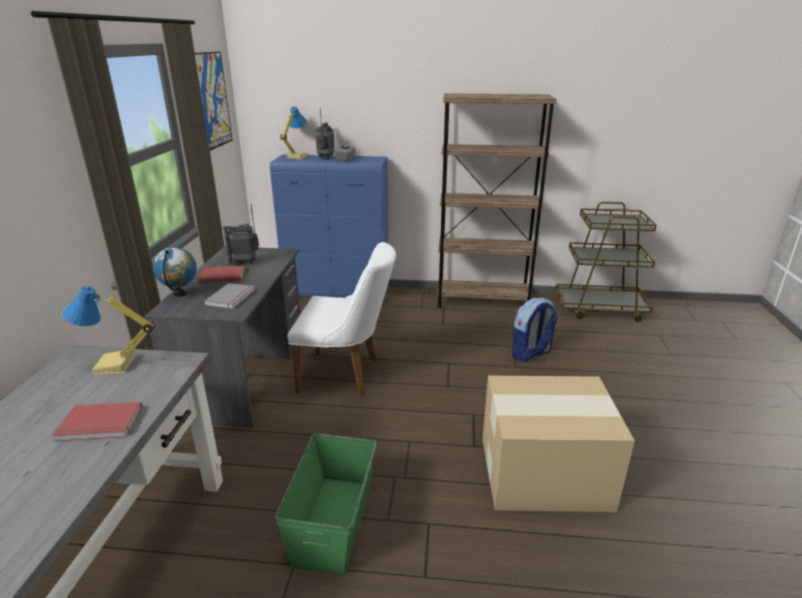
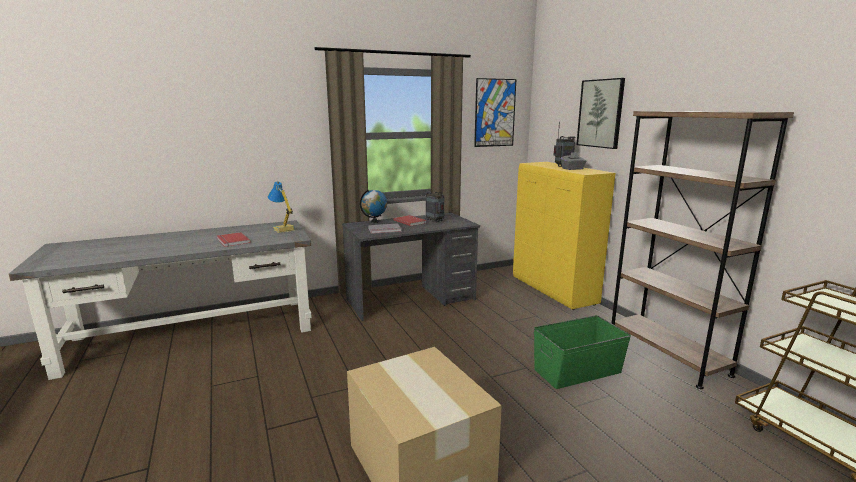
camera: 60 degrees right, 10 degrees down
blue cabinet [270,154,389,301] -> yellow cabinet [513,162,616,310]
green storage box [275,433,377,575] -> green storage box moved to [534,315,631,389]
table lamp [280,106,309,159] -> none
white chair [287,242,396,396] -> none
backpack [512,298,558,362] -> none
none -> picture [576,78,625,149]

